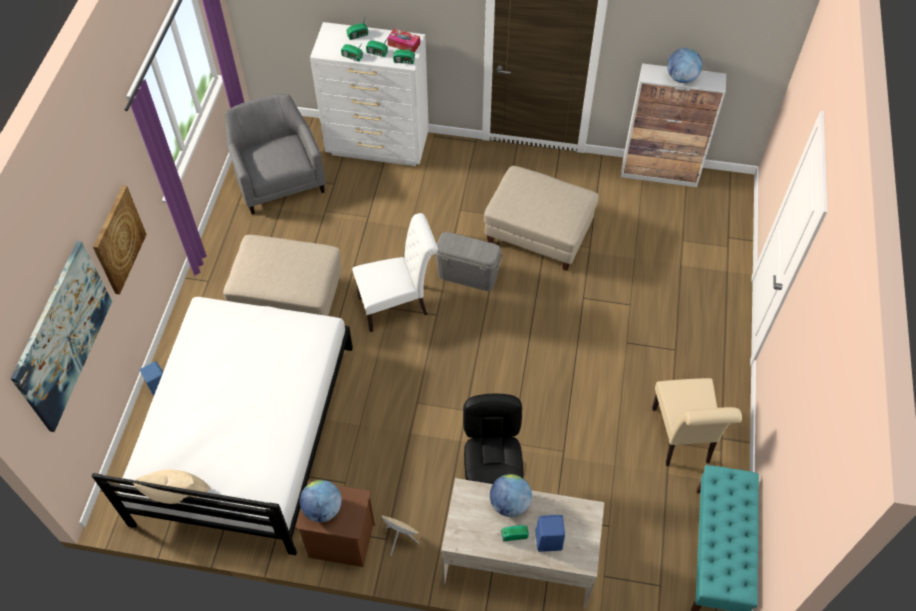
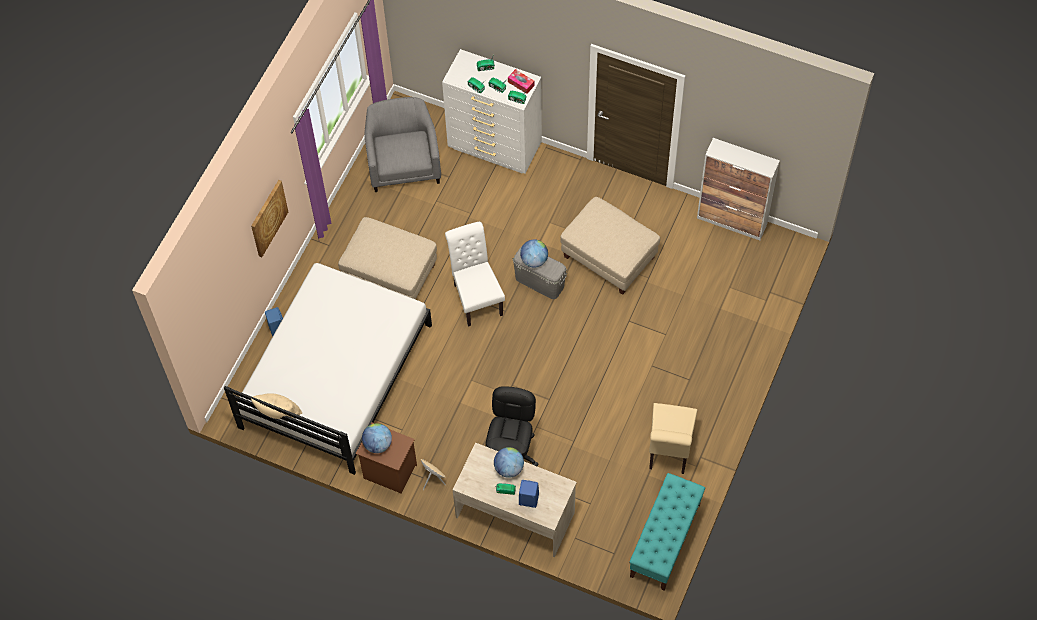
camera: 15 degrees right, 5 degrees up
picture [10,241,112,432] -> none
white chair [352,213,438,332] -> white chair turned 105 degrees counterclockwise [445,222,505,327]
globe [667,48,702,83] -> globe moved to [520,239,548,267]

